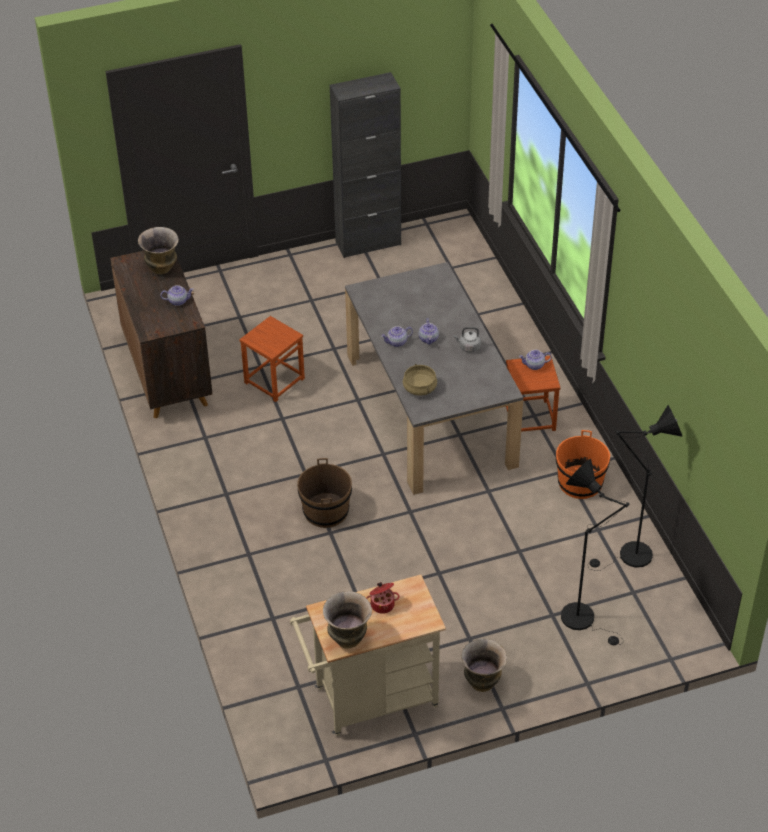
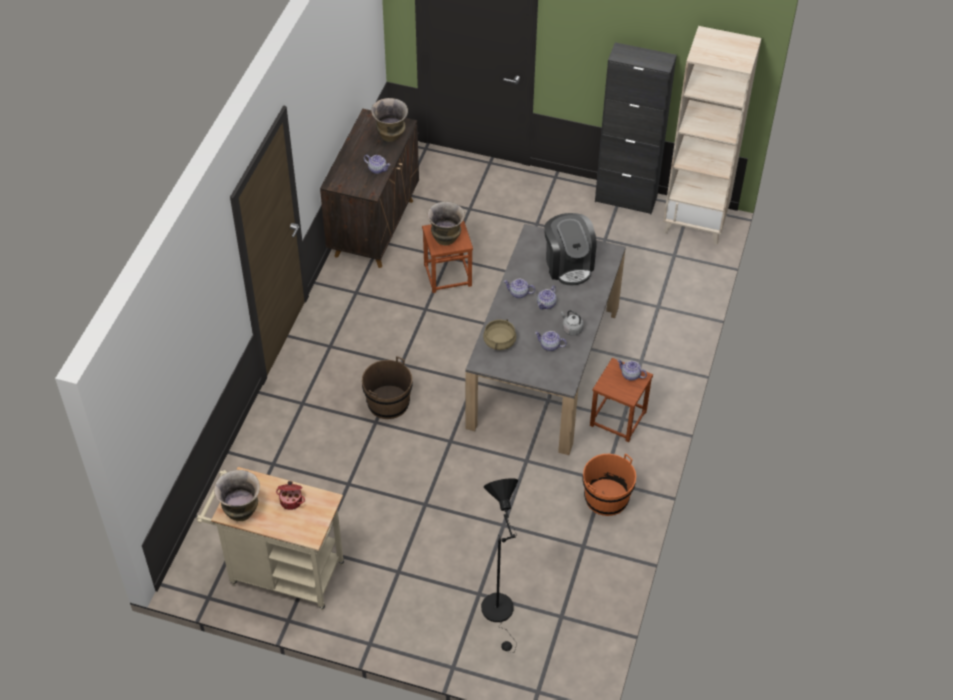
camera: 35 degrees right, 5 degrees up
vase [461,639,507,692] -> vase moved to [427,201,465,246]
black floor lamp [588,405,682,571] -> none
none -> teapot [535,331,567,351]
none -> coffee machine [544,213,597,285]
none -> beige bookcase [663,26,761,245]

